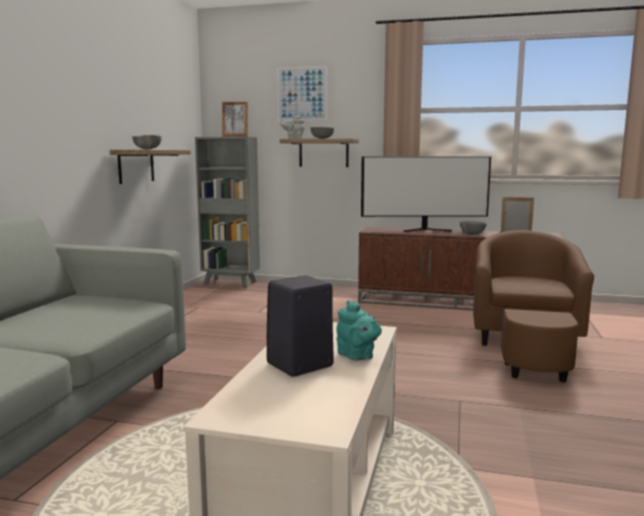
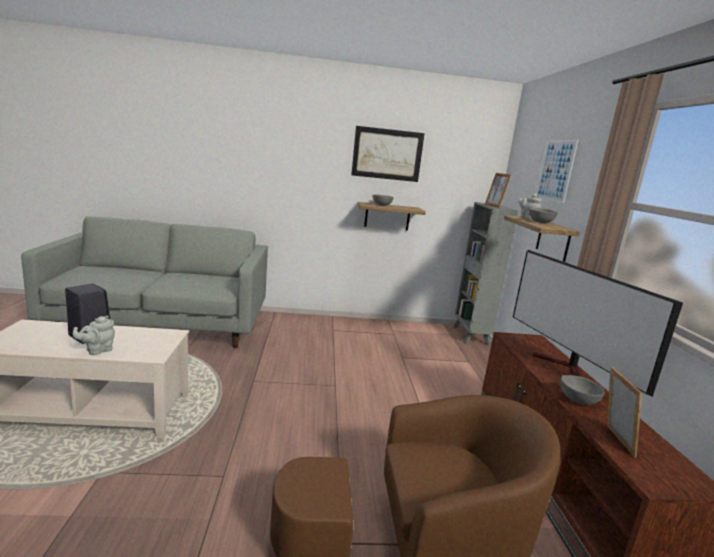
camera: 70 degrees right, 5 degrees up
turquoise teapot [337,300,382,361] -> grey teapot [73,316,115,355]
none -> picture [351,126,425,182]

